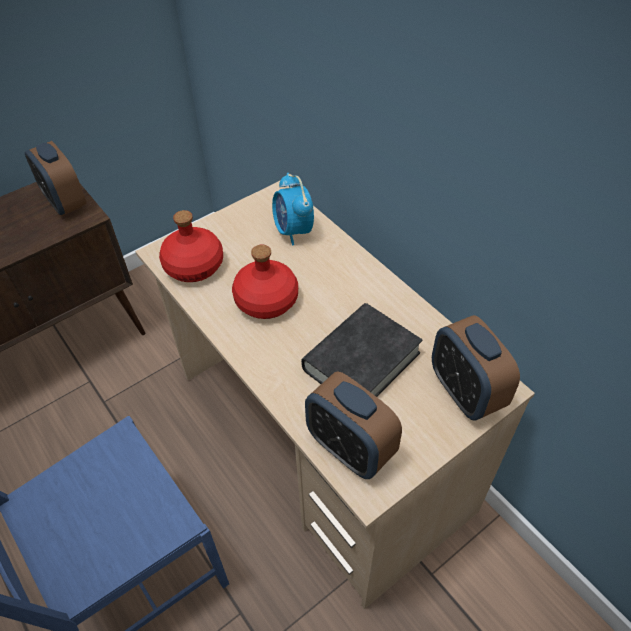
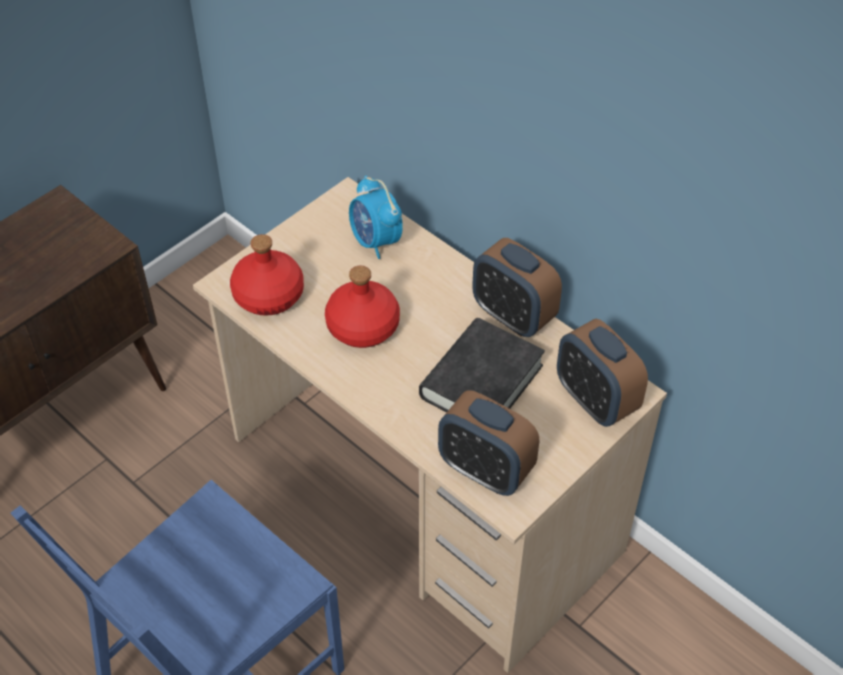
camera: 10 degrees left, 0 degrees up
alarm clock [25,141,86,216] -> alarm clock moved to [472,238,562,337]

